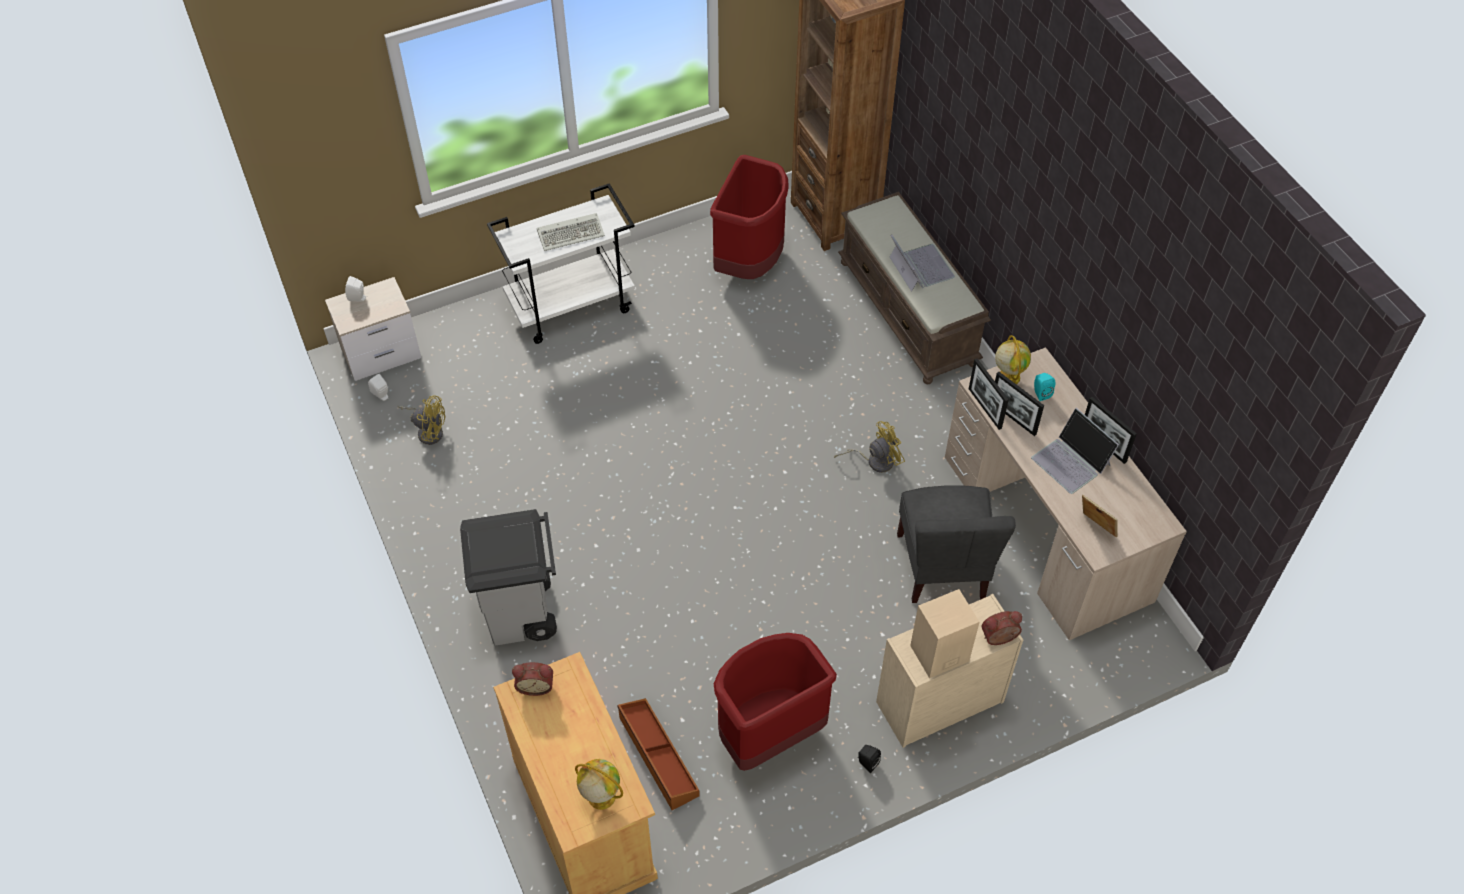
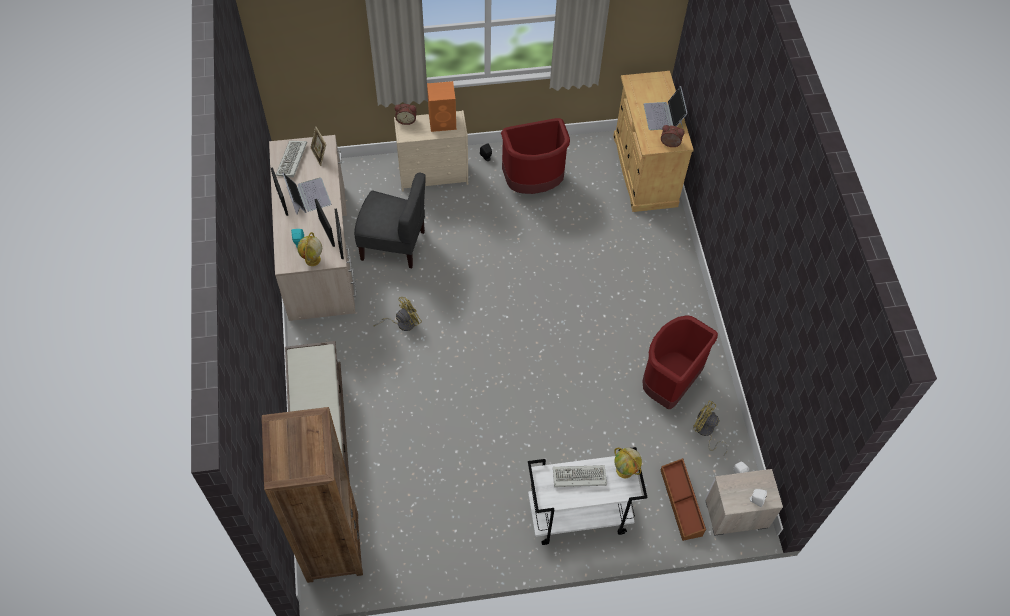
camera: 165 degrees left, 5 degrees up
grey trash can [460,509,557,646] -> none
globe [575,759,623,810] -> globe moved to [614,448,642,478]
brown storage box [617,698,700,810] -> brown storage box moved to [661,458,706,541]
red trash can [710,155,789,279] -> red trash can moved to [642,315,718,409]
yellow fan [834,421,905,473] -> yellow fan turned 150 degrees clockwise [374,297,422,331]
laptop [890,235,955,292] -> laptop moved to [643,86,688,130]
grey chair [897,485,1016,603] -> grey chair turned 90 degrees clockwise [354,173,426,268]
beige speaker [910,589,980,678] -> orange speaker [427,81,456,132]
none -> keyboard [276,141,307,178]

